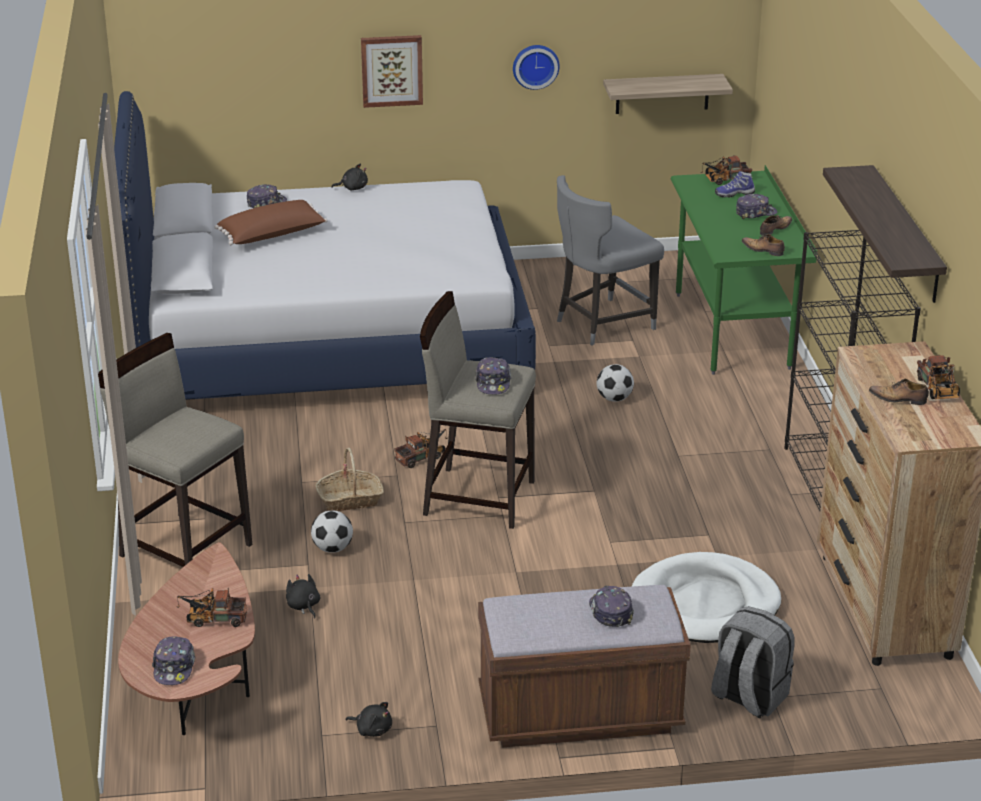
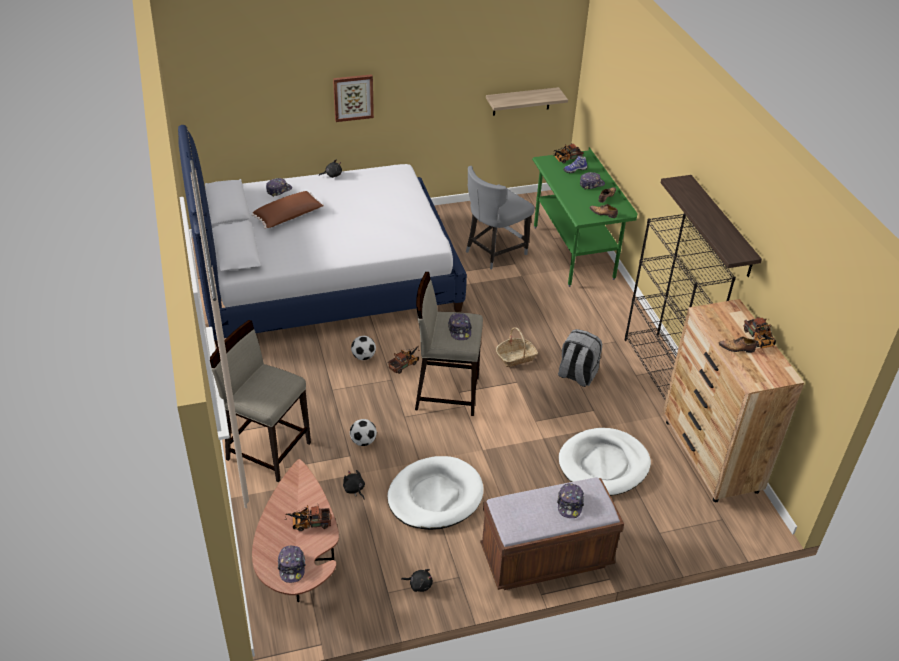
camera: 10 degrees left, 10 degrees up
basket [315,448,384,511] -> basket moved to [496,327,538,367]
wall clock [513,45,560,90] -> none
cap [589,586,634,627] -> cap turned 150 degrees counterclockwise [557,483,584,518]
football [597,364,634,402] -> football moved to [351,336,376,360]
grey backpack [711,606,794,718] -> grey backpack moved to [558,329,602,387]
none -> white dog bed [387,456,484,530]

